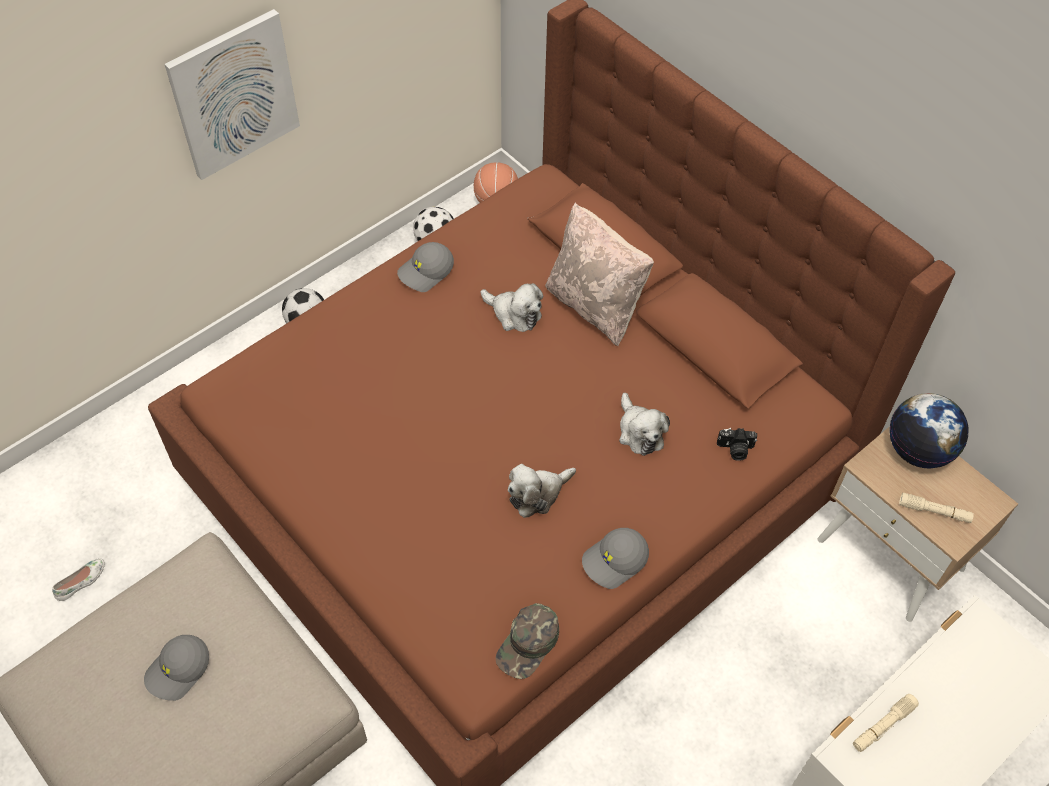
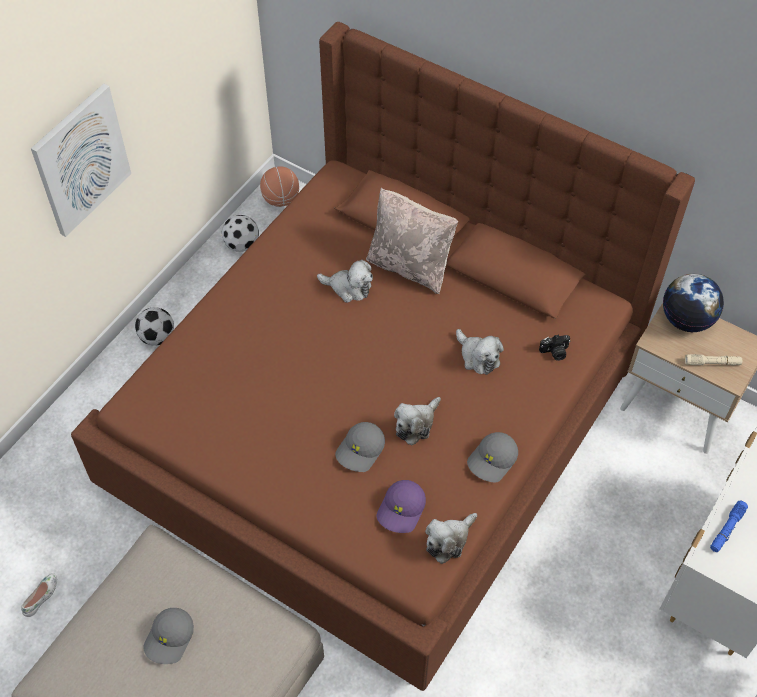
camera: 15 degrees left, 0 degrees up
grey cap [397,242,454,292] -> grey cap moved to [335,422,385,472]
green cap [495,603,559,679] -> plush toy [425,513,477,564]
beige flashlight [853,694,919,752] -> blue flashlight [710,500,748,552]
none -> purple cap [376,480,426,533]

